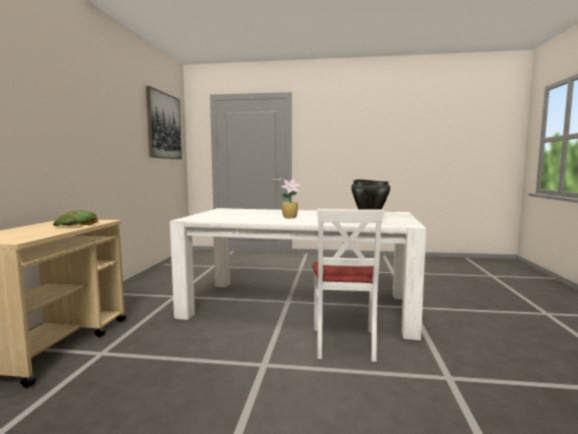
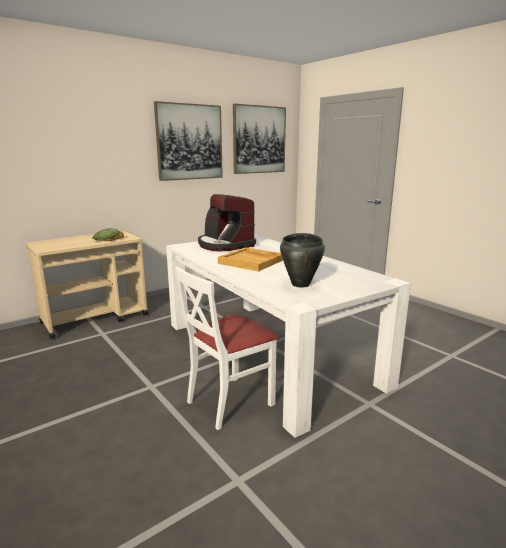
camera: 45 degrees right, 10 degrees up
potted plant [280,179,301,218] -> beige tray [218,247,283,272]
none -> picture [154,101,223,181]
none -> coffee machine [198,194,256,252]

